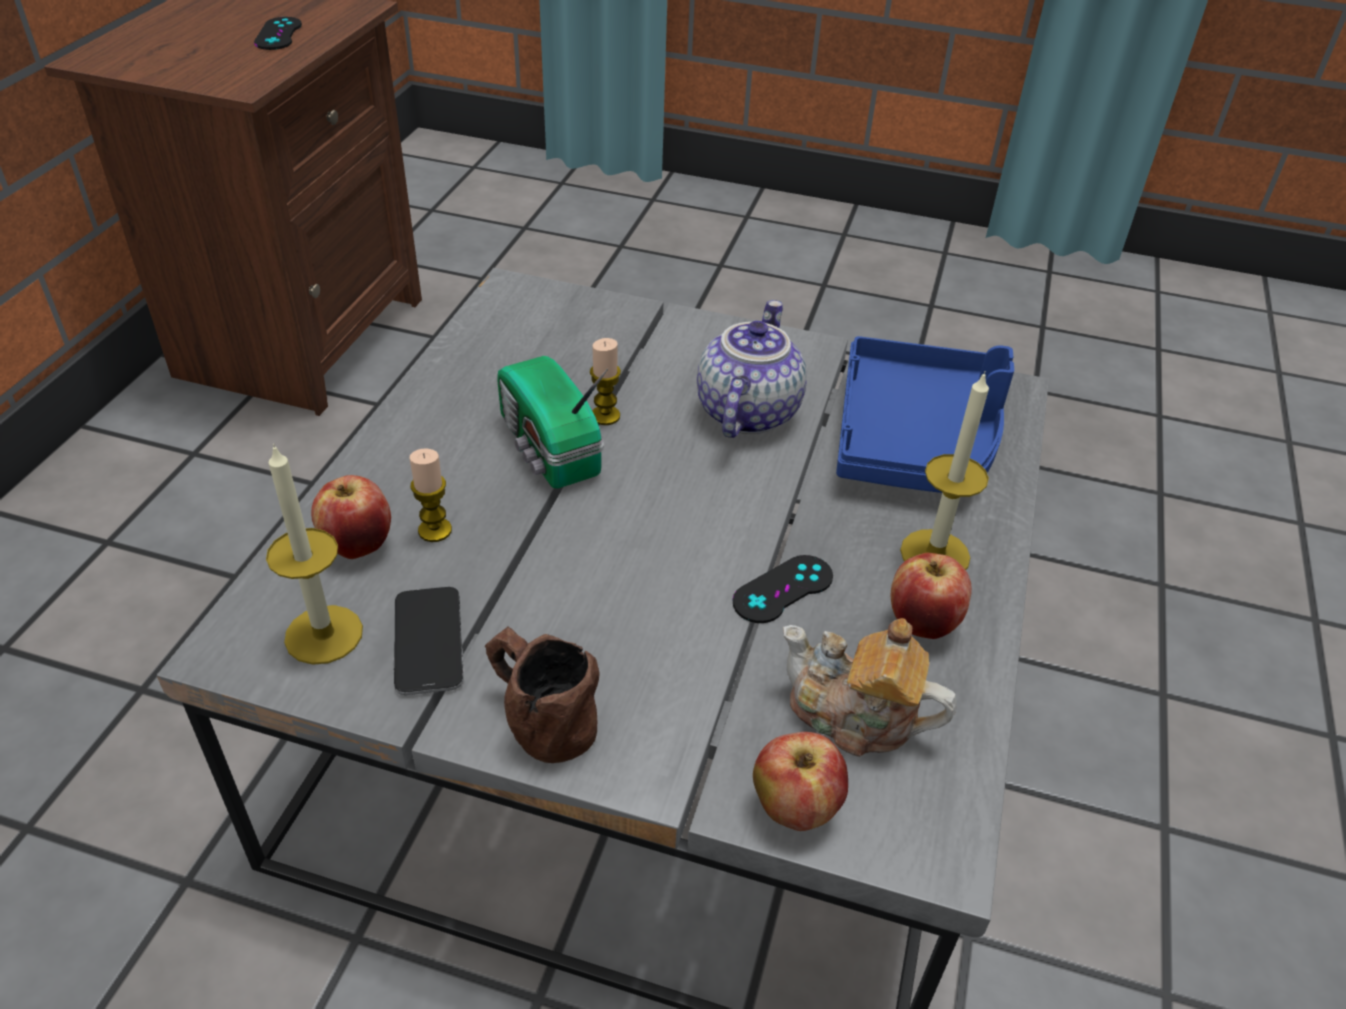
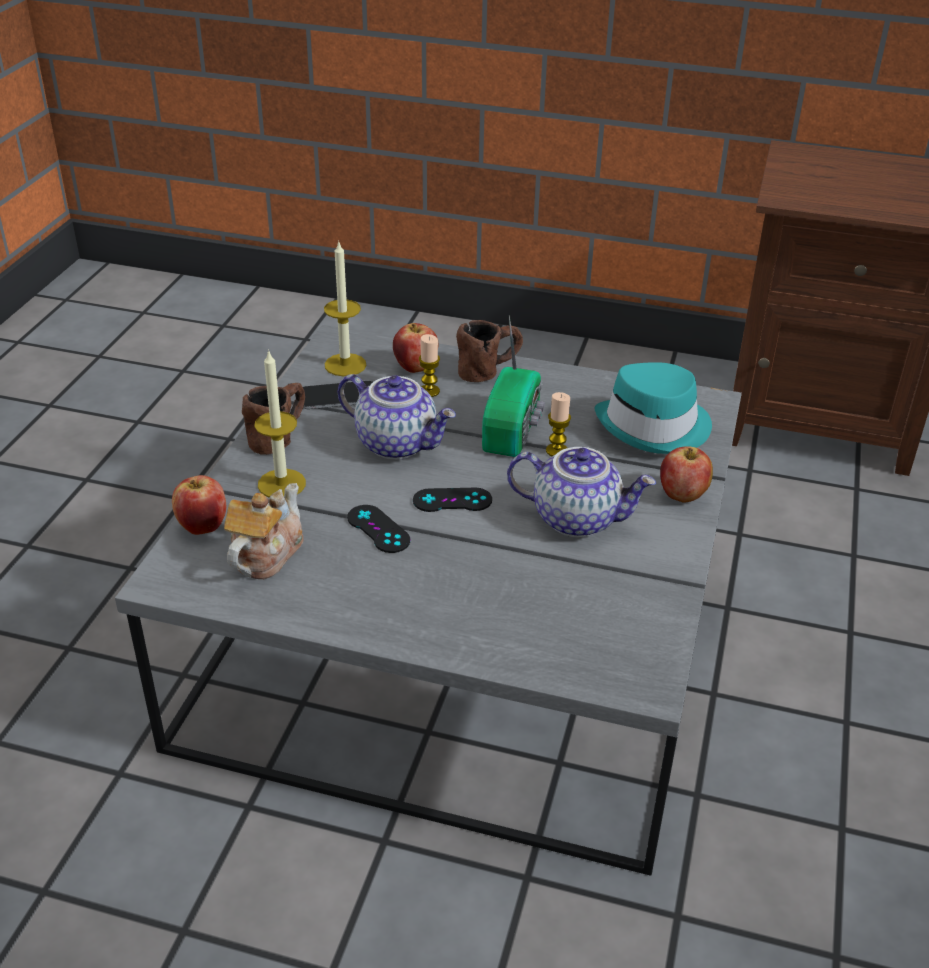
camera: 90 degrees right, 5 degrees down
black game controller [254,17,302,50] -> black game controller moved to [413,488,492,512]
radio [497,356,608,489] -> radio turned 135 degrees clockwise [482,315,545,457]
blue tray [836,336,1014,493] -> none
apple [891,553,972,639] -> apple moved to [660,446,713,502]
candle [900,371,989,570] -> candle moved to [254,349,306,498]
none -> teapot [338,374,456,460]
none -> brown mug [456,320,523,382]
none -> turquoise hat [595,362,712,454]

